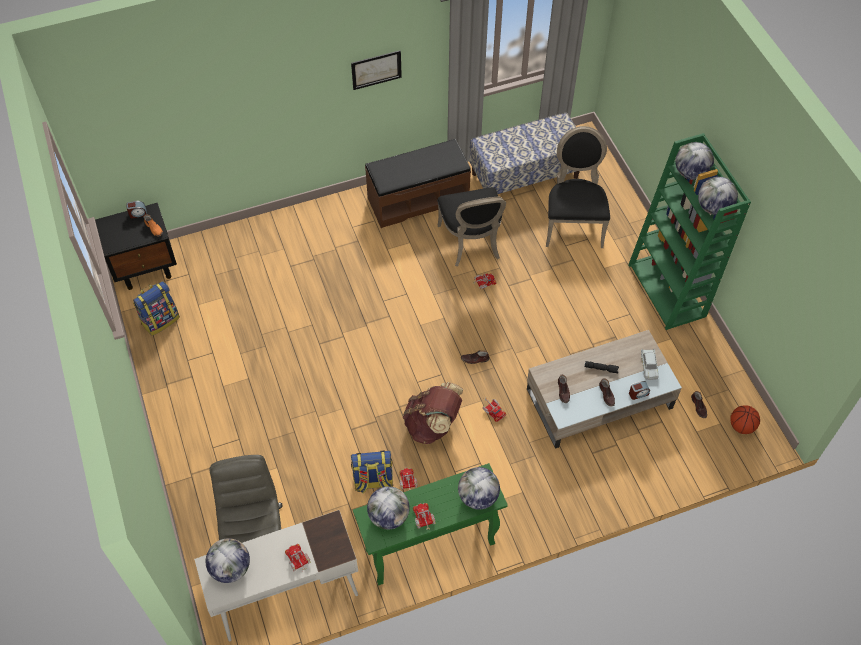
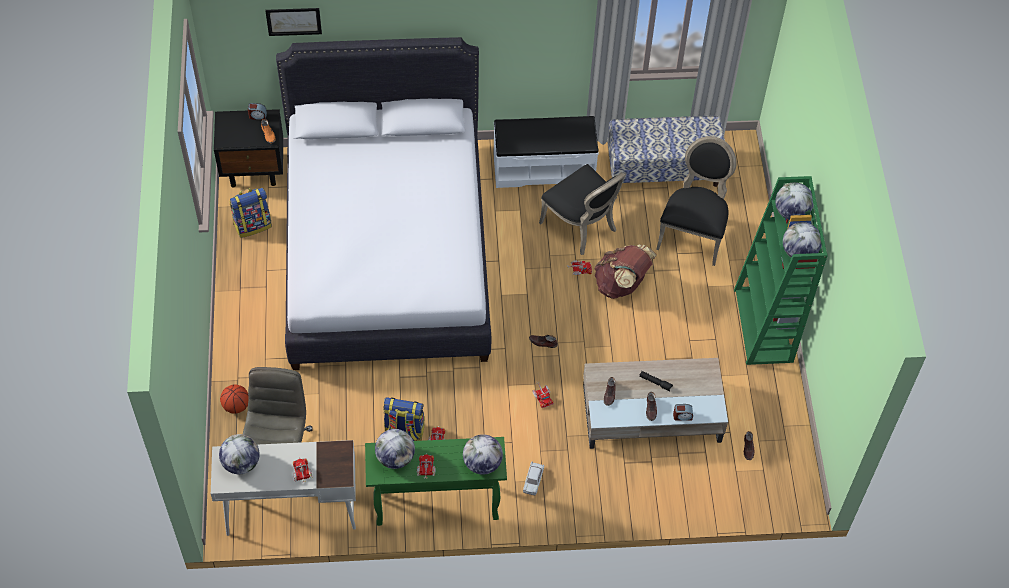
camera: 15 degrees right, 0 degrees up
picture [351,50,402,90] -> picture moved to [265,8,322,36]
brown bench [365,139,471,228] -> white bench [494,116,598,188]
brown backpack [403,382,463,444] -> brown backpack moved to [594,245,657,299]
black chair [437,187,506,266] -> black chair turned 45 degrees counterclockwise [539,164,626,255]
white toy car [641,349,659,380] -> white toy car moved to [523,462,545,495]
basketball [730,405,760,434] -> basketball moved to [220,384,249,414]
none -> white bed [276,37,491,370]

